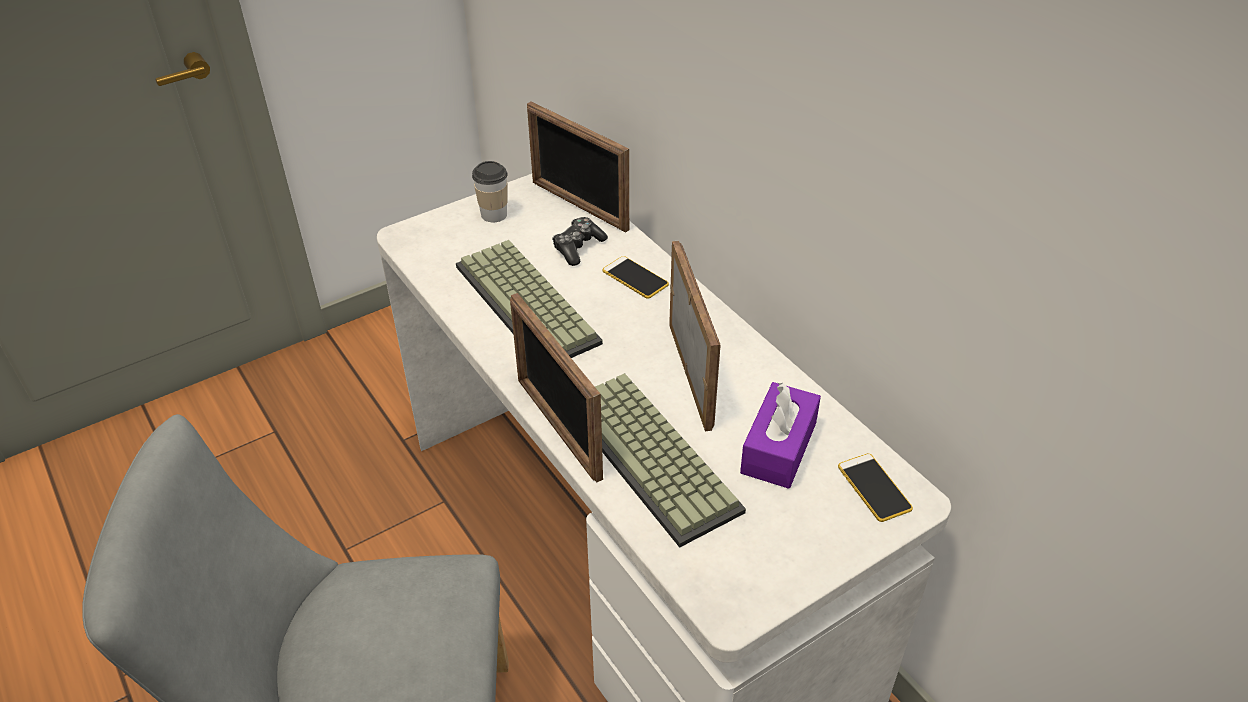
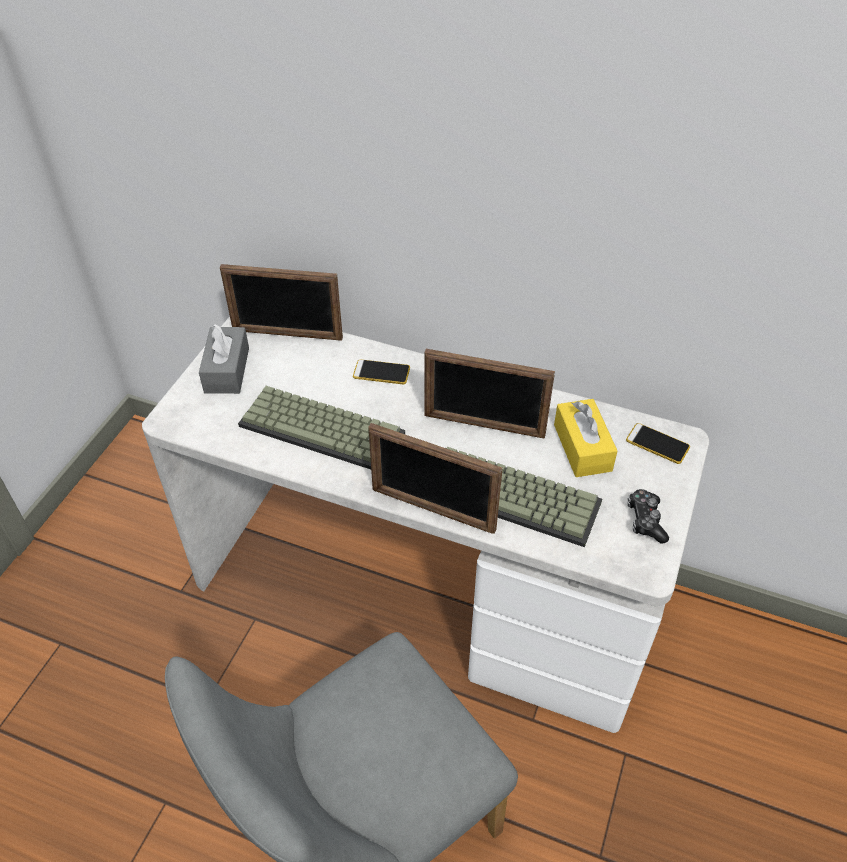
camera: 35 degrees left, 5 degrees up
cup [472,161,508,222] -> grey tissue box [199,324,249,394]
game controller [552,217,608,266] -> game controller moved to [628,489,669,543]
picture frame [669,240,721,432] -> picture frame turned 150 degrees clockwise [424,349,555,439]
purple tissue box [740,382,821,489] -> yellow tissue box [554,399,618,477]

